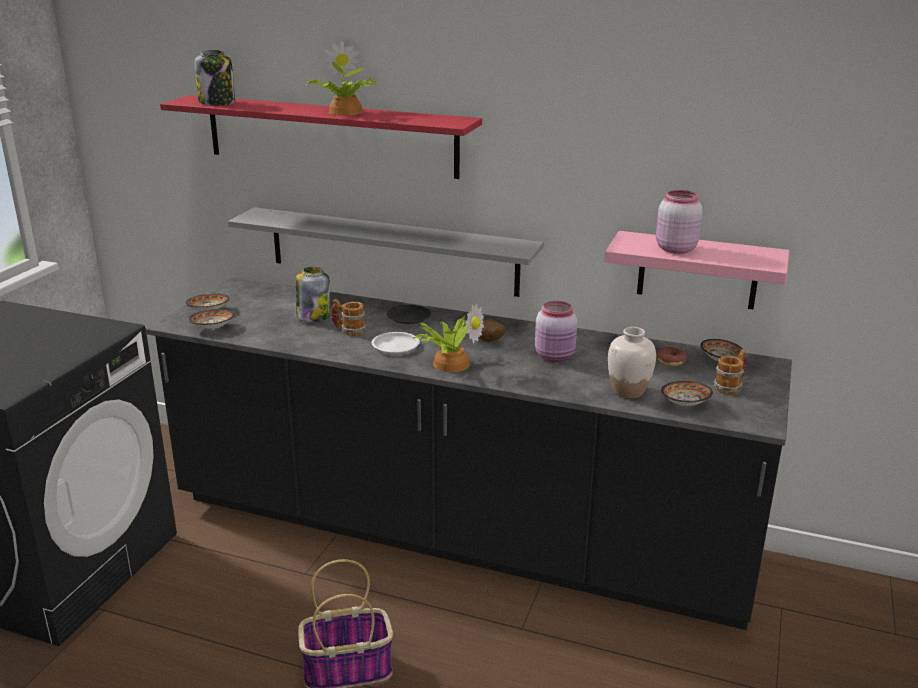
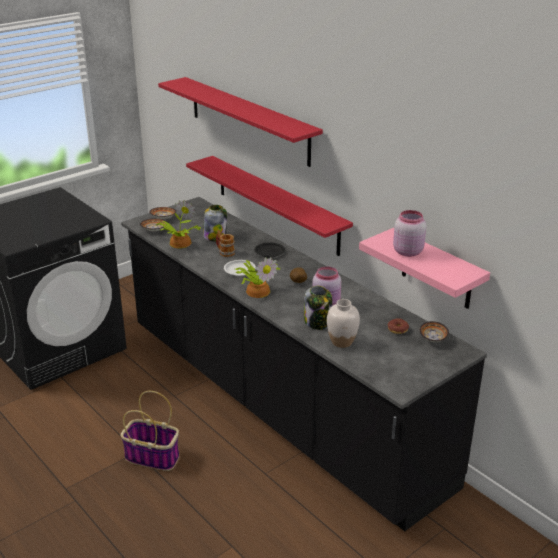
camera: 30 degrees right, 5 degrees up
jar [195,50,235,106] -> jar moved to [304,286,332,330]
grey shelf [228,207,544,297] -> red shelf [186,156,353,256]
potted plant [306,41,376,116] -> potted plant moved to [156,200,201,248]
bowl [661,381,713,406] -> none
mug [713,349,746,395] -> none

